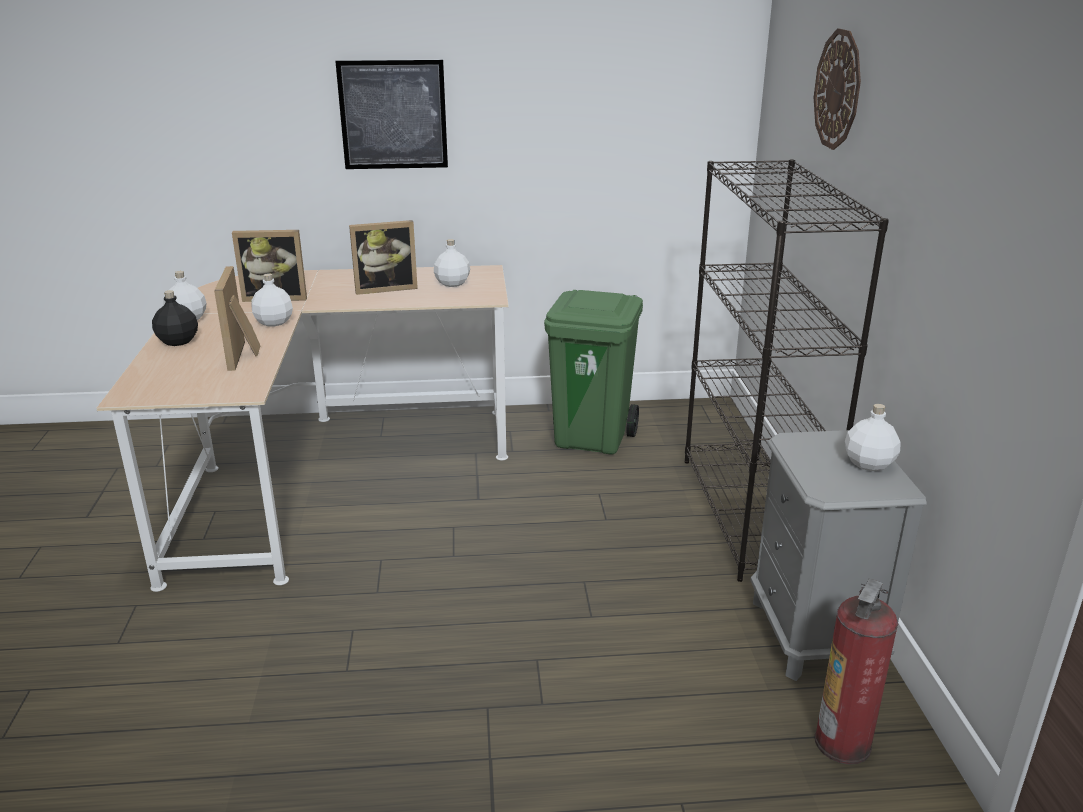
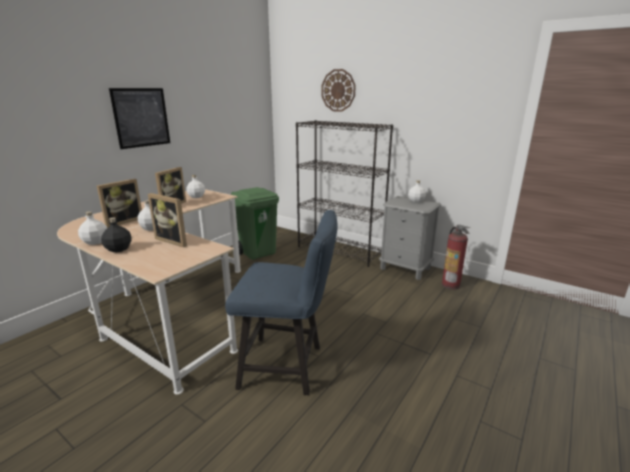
camera: 50 degrees left, 5 degrees down
none -> blue chair [225,210,338,395]

